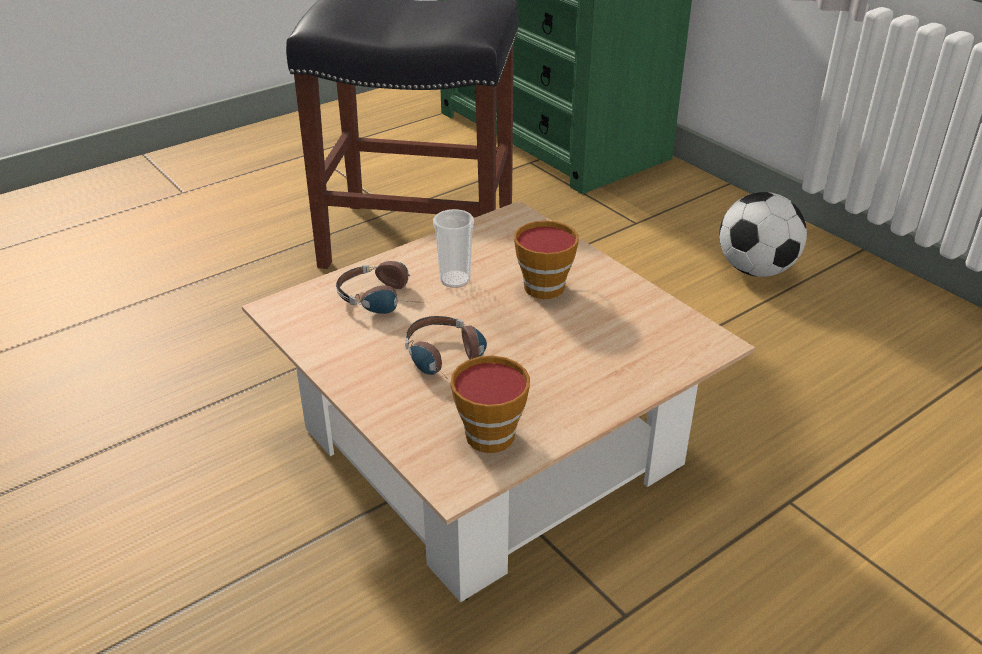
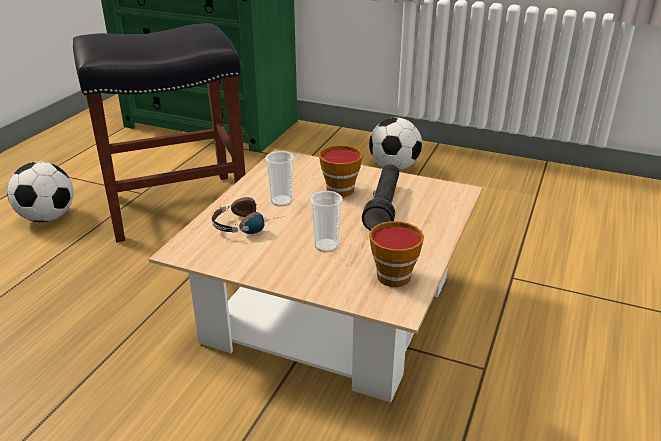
camera: 30 degrees left, 5 degrees down
headphones [405,316,487,382] -> cup [310,191,343,252]
none -> football [7,162,74,222]
none -> black flashlight [362,164,399,231]

